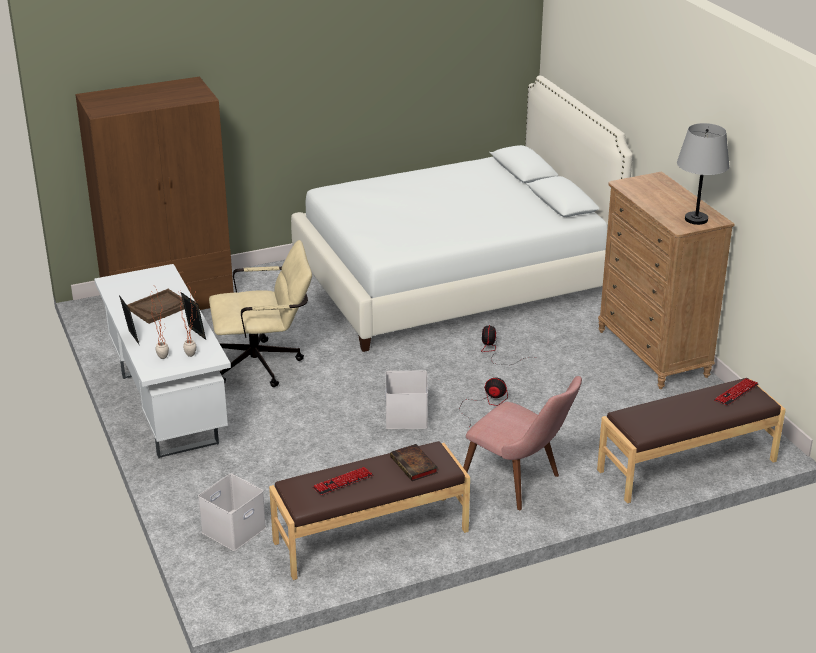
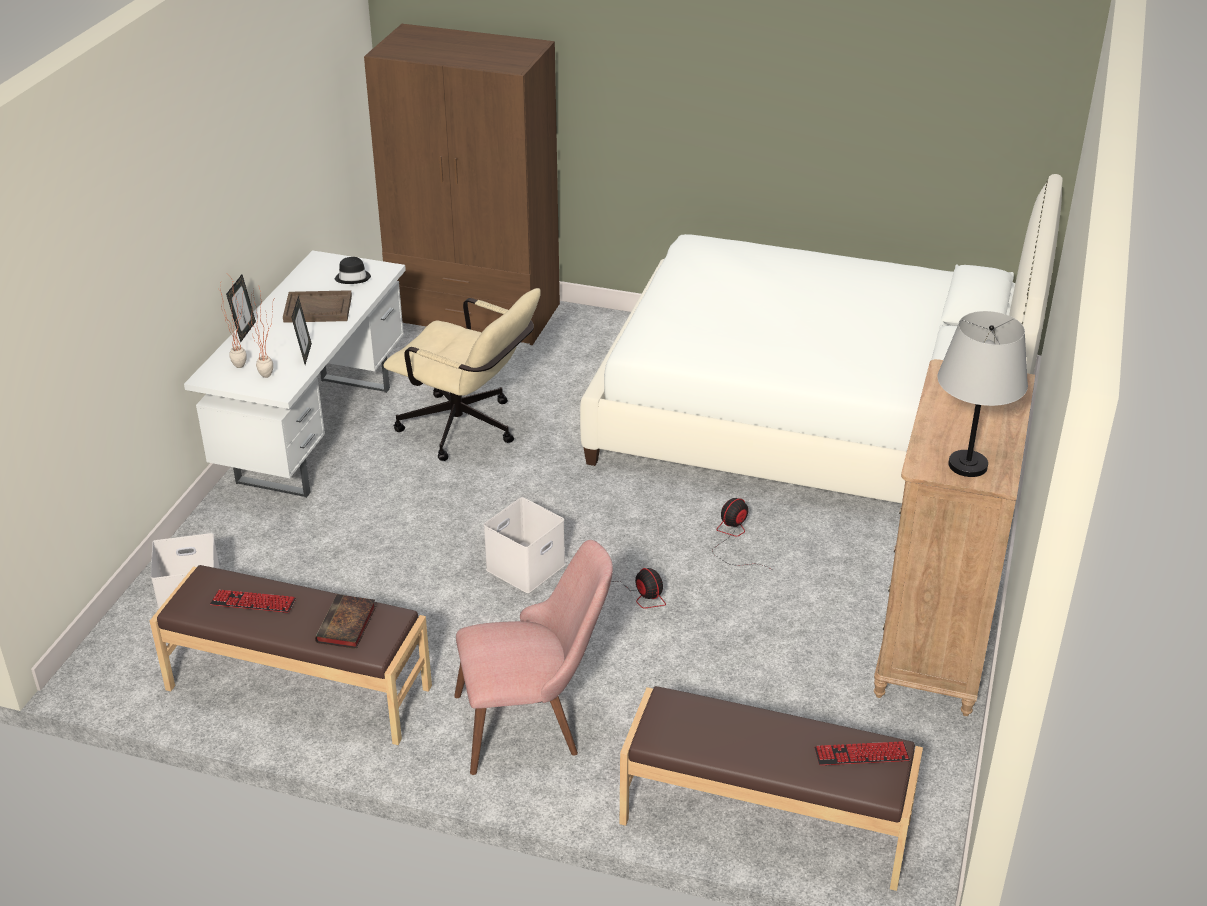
camera: 40 degrees right, 5 degrees up
pink chair [463,376,582,510] -> pink chair turned 90 degrees counterclockwise [454,540,613,775]
none -> black hat [335,257,371,284]

